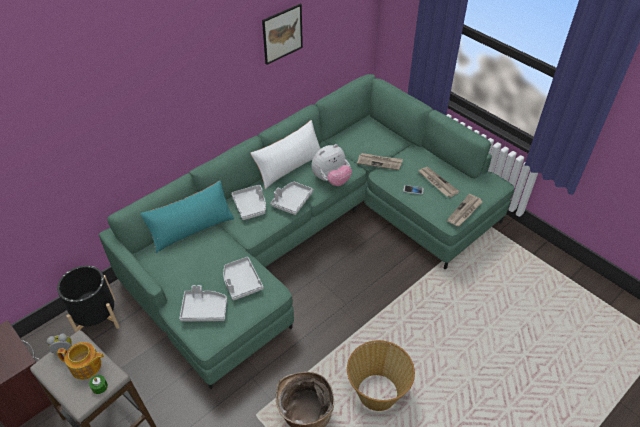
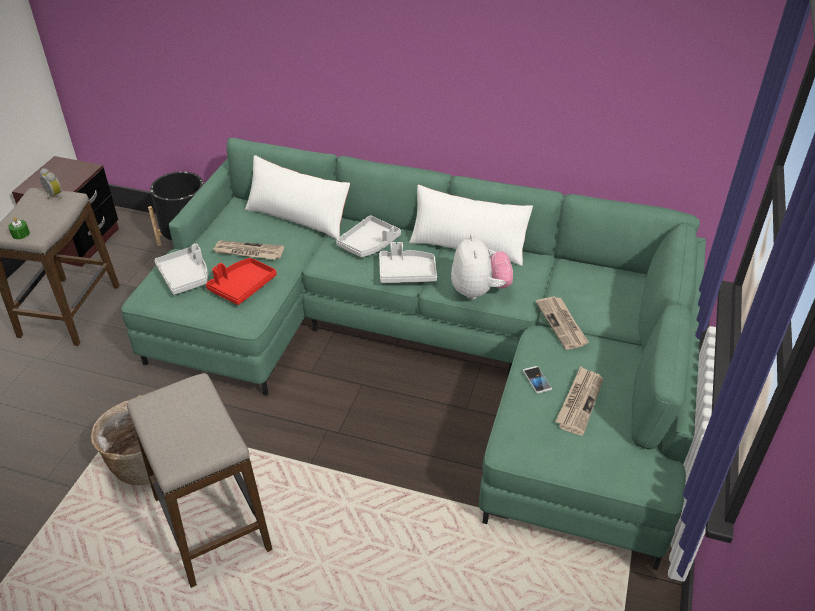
camera: 60 degrees right, 5 degrees down
teapot [57,342,104,380] -> none
turquoise pillow [140,180,234,253] -> white pillow [245,155,350,240]
grey tray [223,257,264,300] -> red tray [206,258,277,305]
picture [262,4,303,65] -> none
plush toy [311,144,352,186] -> plush toy turned 120 degrees counterclockwise [451,234,513,300]
basket [347,340,415,411] -> stool [127,373,273,588]
newspaper [447,194,483,226] -> newspaper moved to [212,241,284,260]

